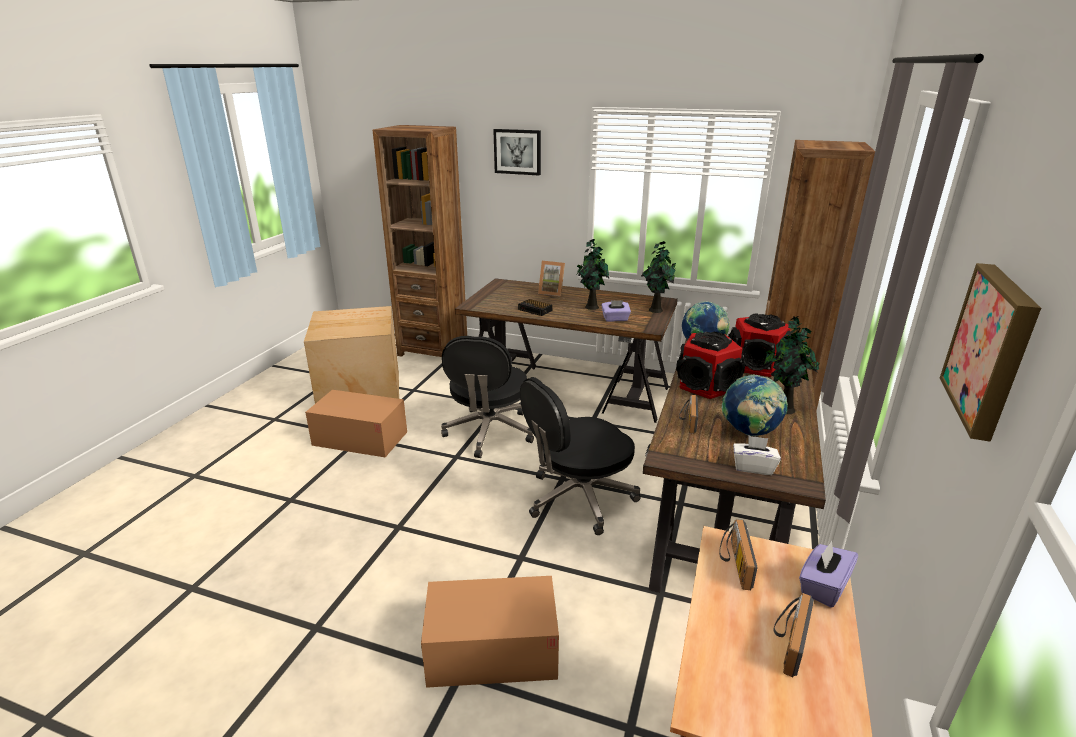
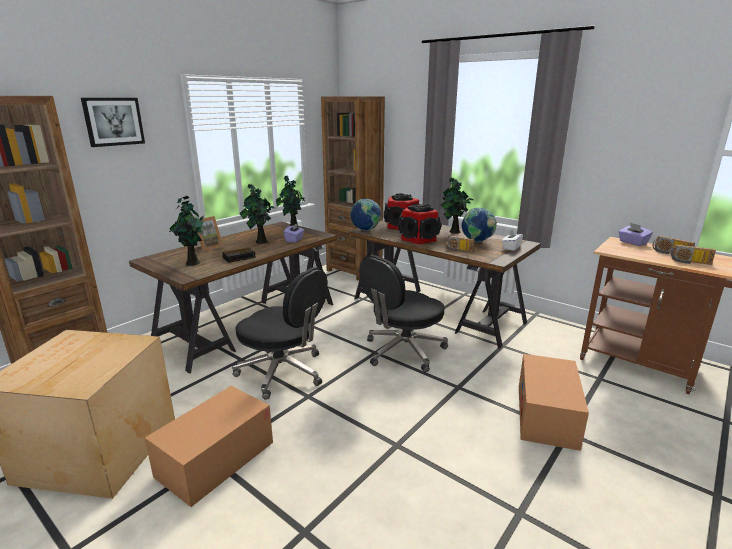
camera: 70 degrees left, 5 degrees down
black office chair [520,377,640,535] -> black office chair turned 60 degrees clockwise [359,255,448,372]
radio [719,519,758,590] -> radio moved to [671,245,716,265]
picture [940,263,1041,442] -> none
none -> potted plant [169,196,204,266]

